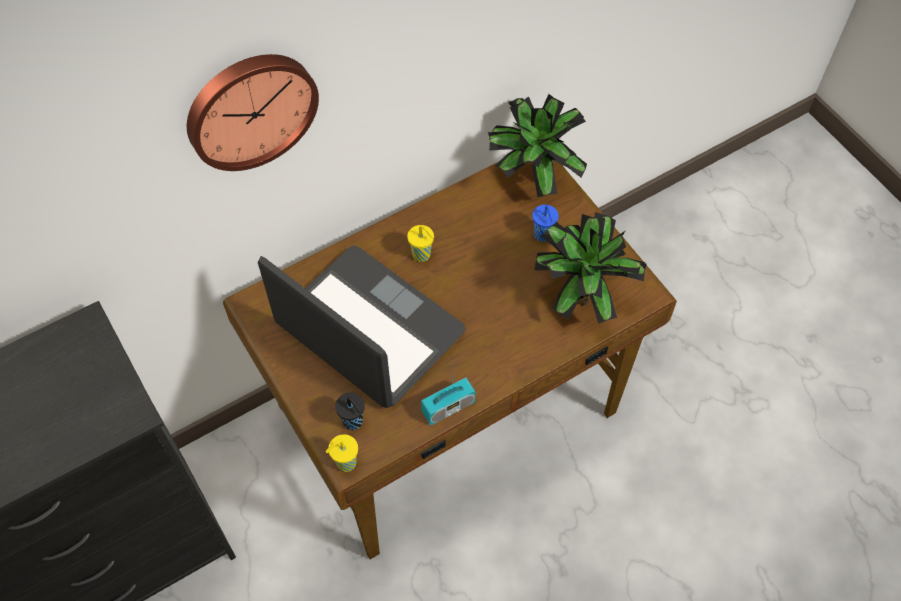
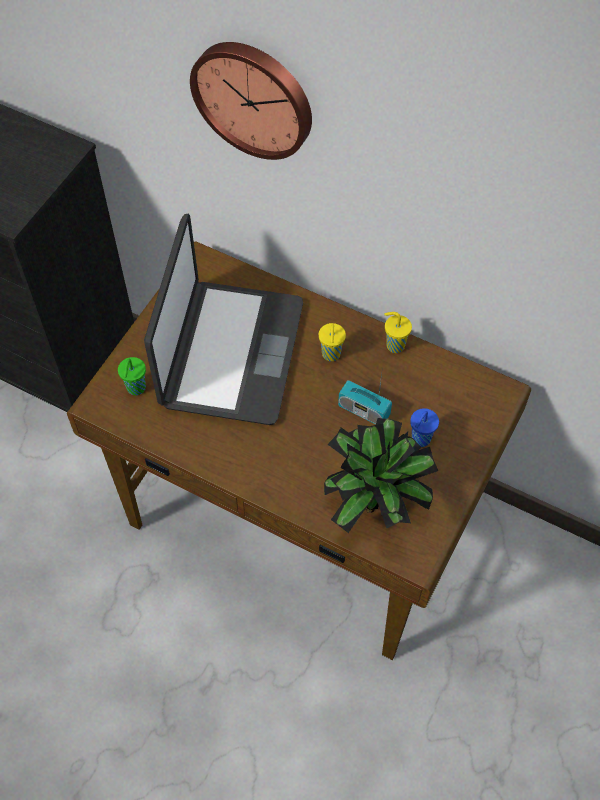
camera: 60 degrees right, 0 degrees up
yellow cup [326,434,358,472] -> yellow cup moved to [384,312,412,353]
black cup [335,393,365,430] -> green cup [118,357,146,395]
radio [421,368,475,425] -> radio moved to [338,374,392,424]
potted plant [488,94,587,197] -> none

